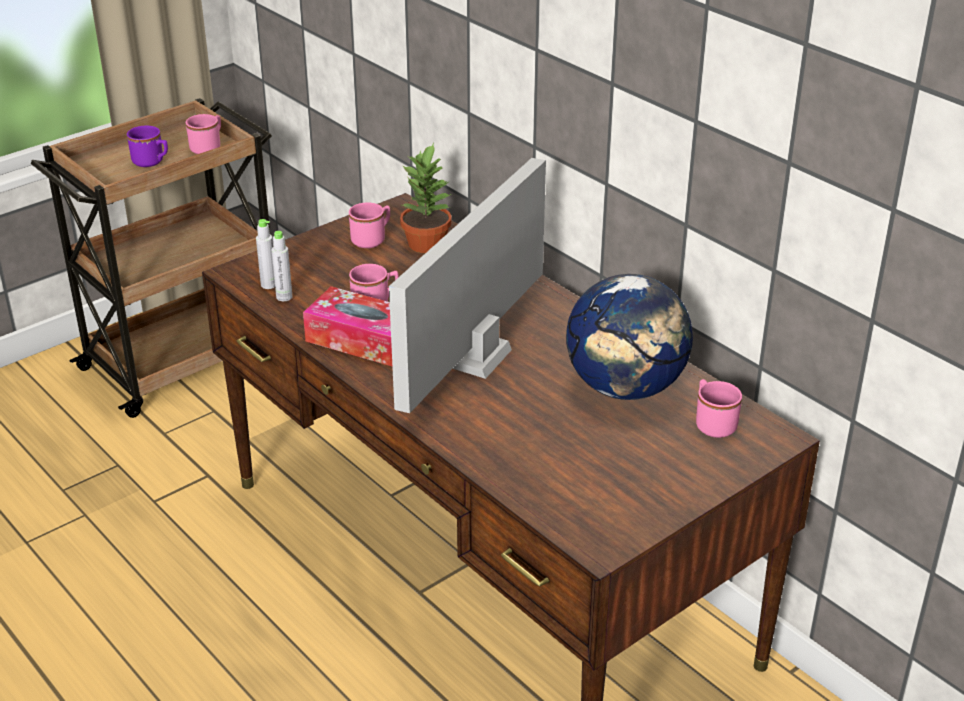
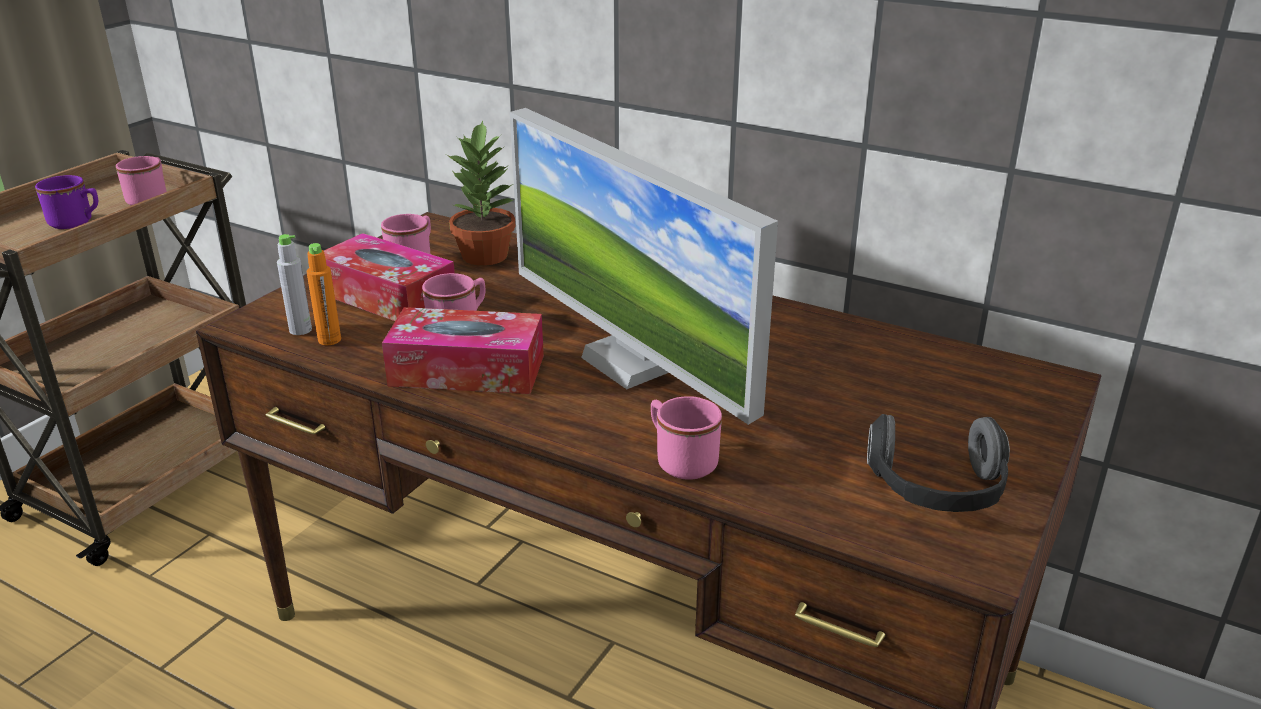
camera: 20 degrees left, 5 degrees down
grey bottle [272,231,293,301] -> orange bottle [307,243,341,345]
monitor [389,158,546,413] -> monitor turned 45 degrees counterclockwise [510,108,778,425]
globe [566,274,693,400] -> none
pink mug [696,379,742,438] -> pink mug moved to [651,396,722,479]
none -> tissue box [324,233,455,321]
none -> headphones [867,414,1010,512]

